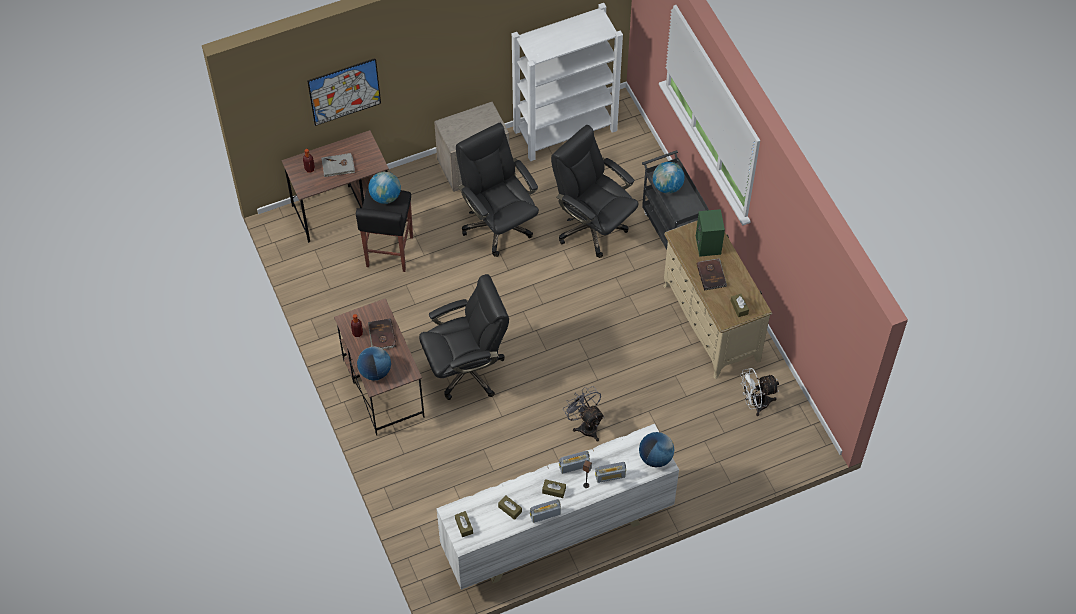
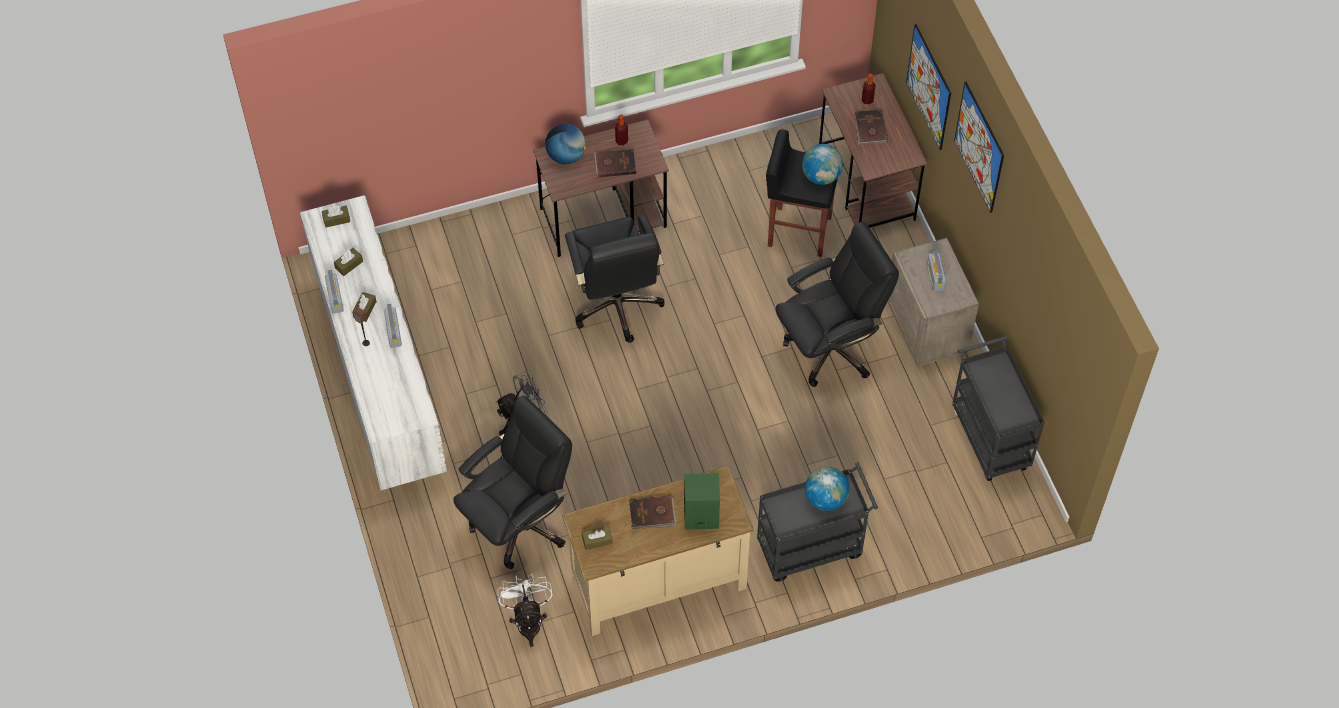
camera: 95 degrees right, 0 degrees up
grey book [321,153,355,177] -> brown book [854,109,888,145]
white bookcase [512,3,623,161] -> grey cart [952,336,1044,481]
black office chair [551,125,638,258] -> black office chair moved to [453,396,572,569]
radio [595,462,626,483] -> radio moved to [927,249,946,292]
globe [639,432,674,468] -> none
none -> picture [954,82,1004,213]

